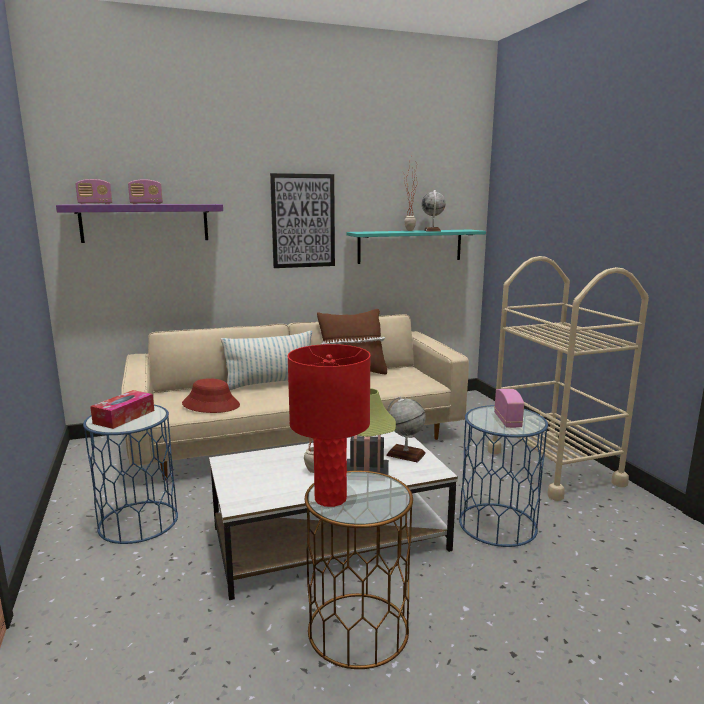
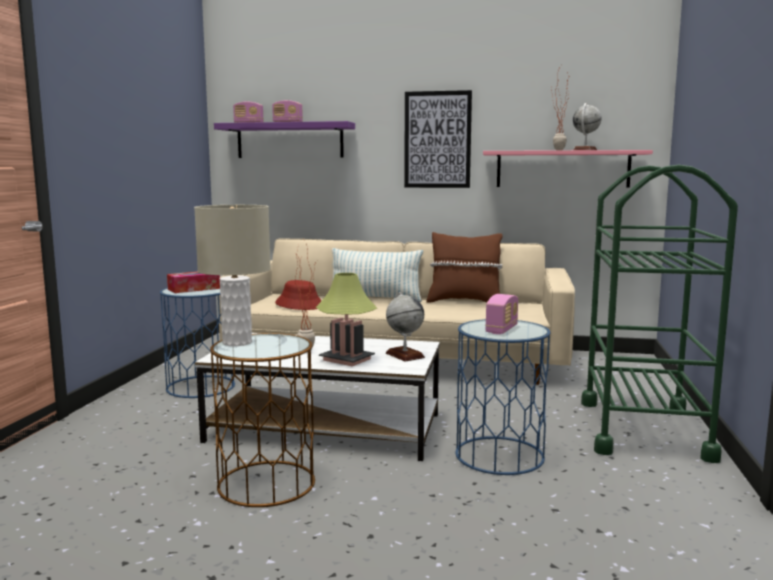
camera: 30 degrees right, 5 degrees down
red table lamp [287,344,371,507] -> beige table lamp [194,205,271,346]
turquoise shelf [346,229,486,264] -> pink shelf [483,150,653,188]
beige cart [488,256,649,501] -> green cart [581,164,738,463]

